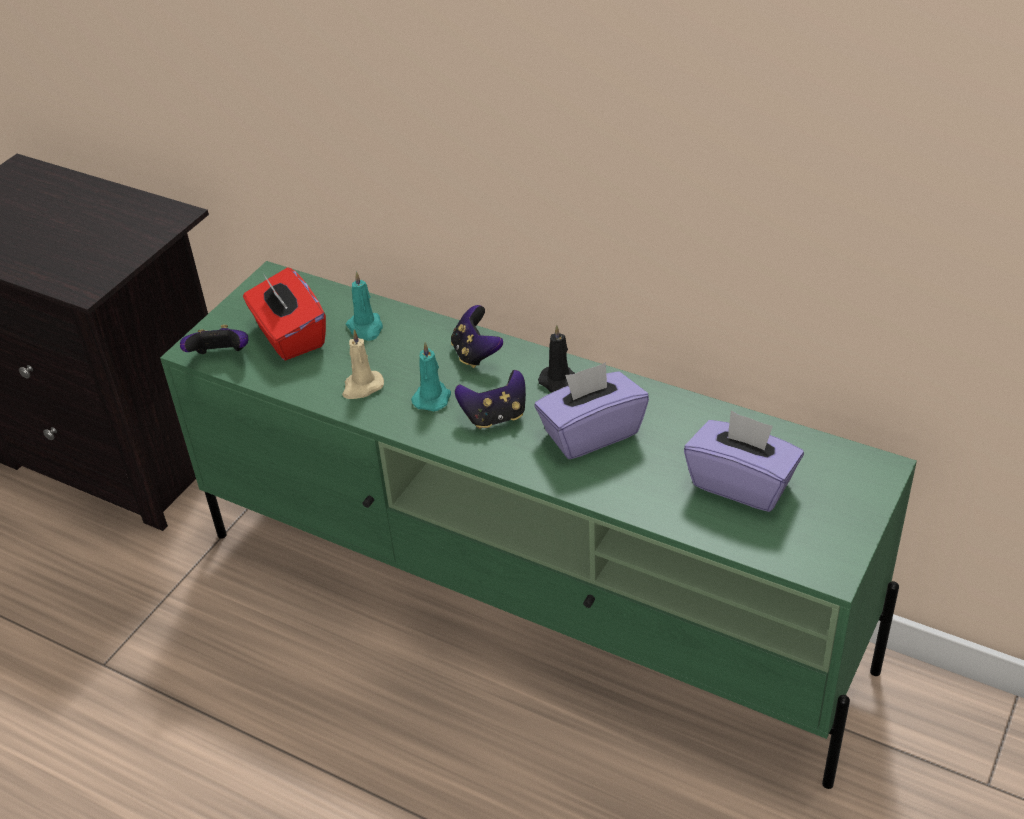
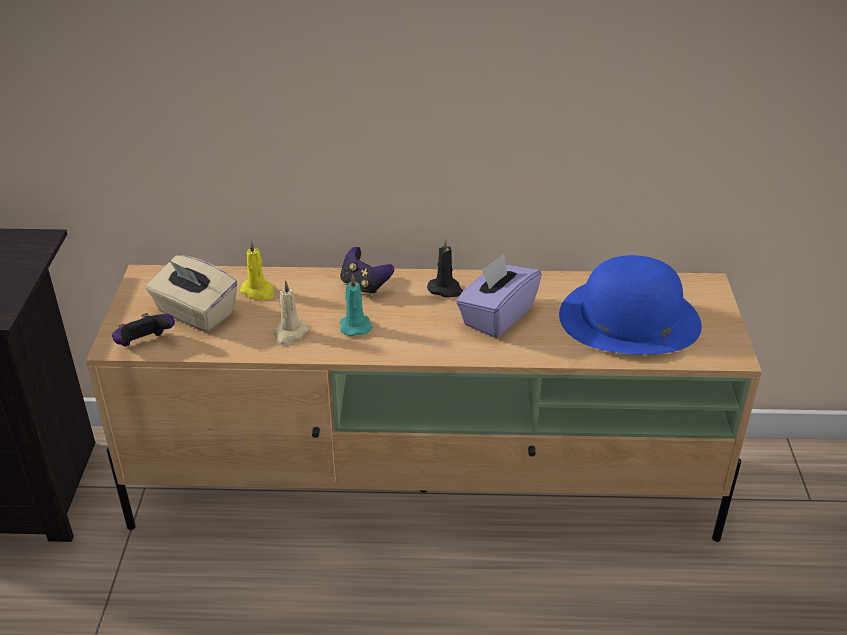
camera: 30 degrees left, 5 degrees down
green tv stand [160,261,917,789] -> beige tv stand [86,265,762,542]
red tissue box [243,268,326,360] -> beige tissue box [146,255,238,332]
turquoise candle [346,271,383,341] -> yellow candle [240,240,274,300]
game controller [455,370,526,429] -> none
purple tissue box [684,410,804,512] -> blue hat [559,255,702,354]

